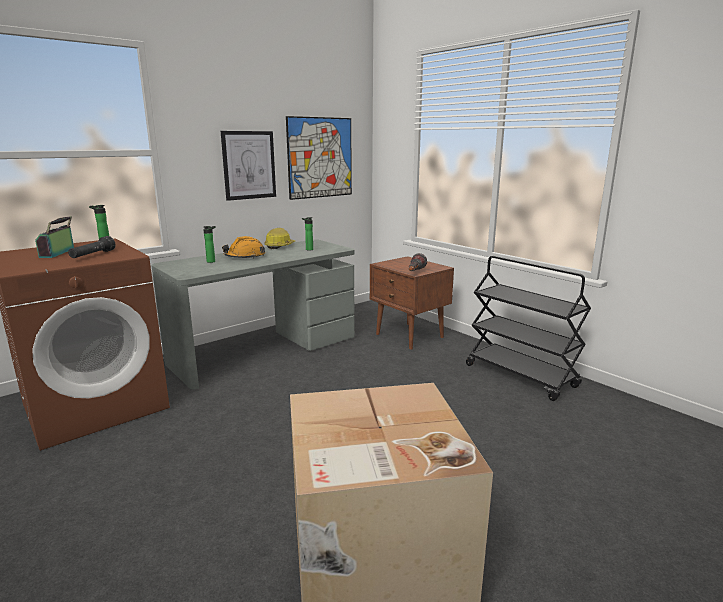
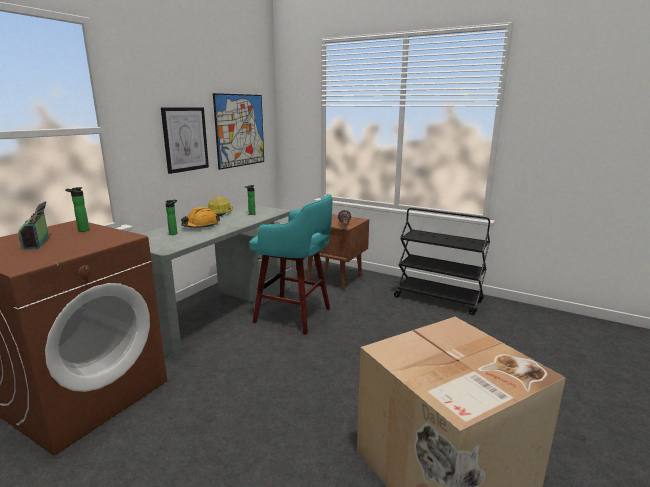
camera: 20 degrees left, 0 degrees up
black flashlight [68,236,116,258] -> none
none -> turquoise stool [249,194,332,335]

